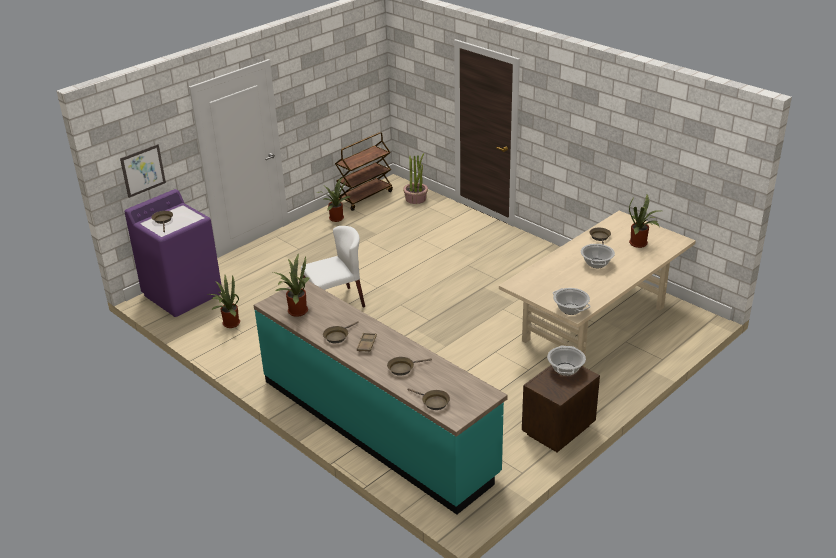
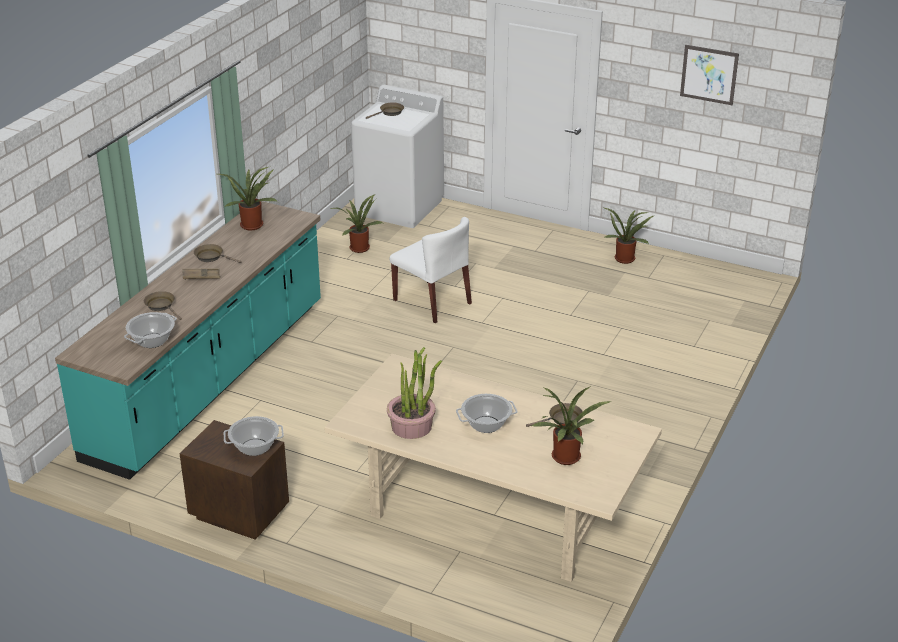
camera: 70 degrees right, 0 degrees up
picture [120,144,166,198] -> picture moved to [680,45,739,105]
purple washing machine [124,189,222,317] -> white washing machine [351,85,444,228]
brown cart [335,132,393,211] -> none
potted plant [403,153,428,204] -> potted plant moved to [387,347,442,439]
brown frying pan [407,388,450,410] -> none
cooking pot [553,288,591,315] -> cooking pot moved to [124,312,177,348]

